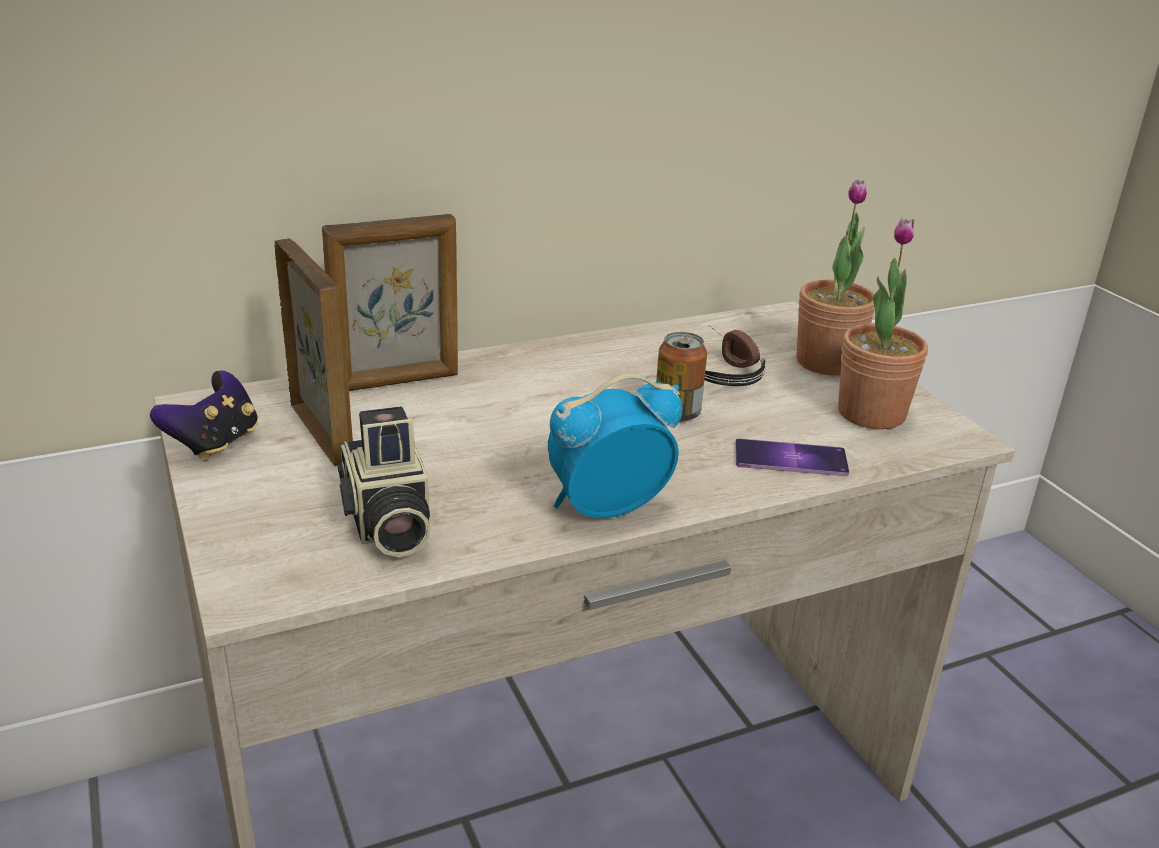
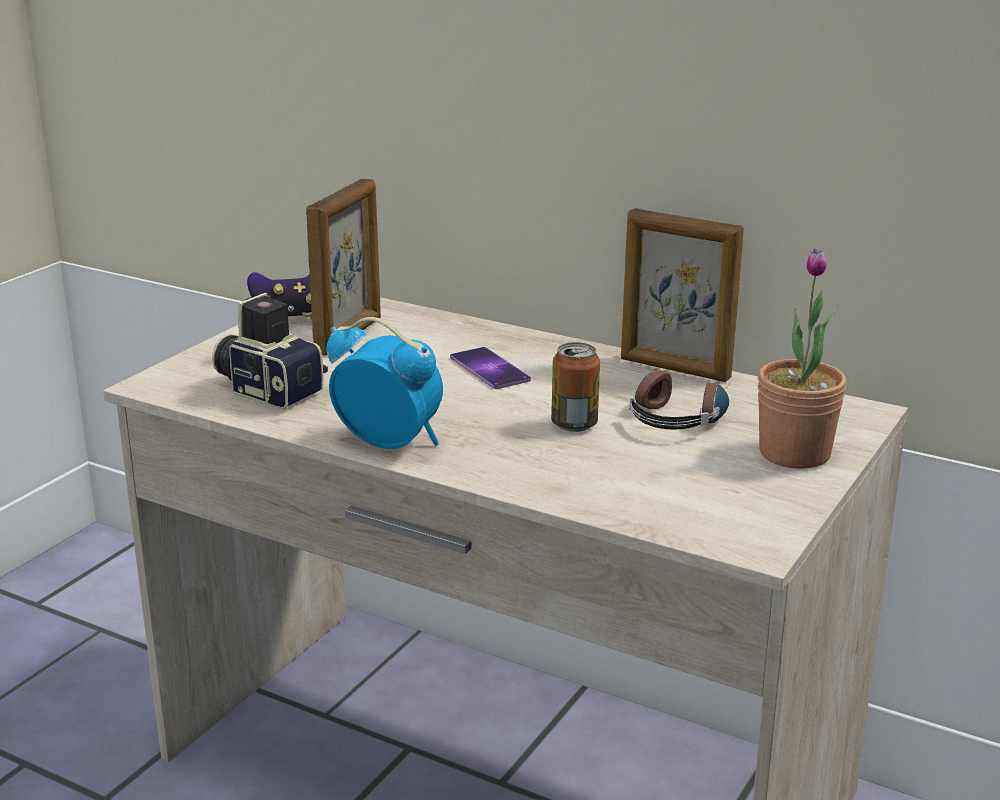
camera: 55 degrees right, 5 degrees down
picture frame [322,214,458,391] -> picture frame moved to [621,208,744,382]
camera [338,407,431,557] -> camera turned 90 degrees clockwise [212,293,328,409]
phone [735,438,849,476] -> phone moved to [450,347,531,389]
potted plant [838,218,928,429] -> none

